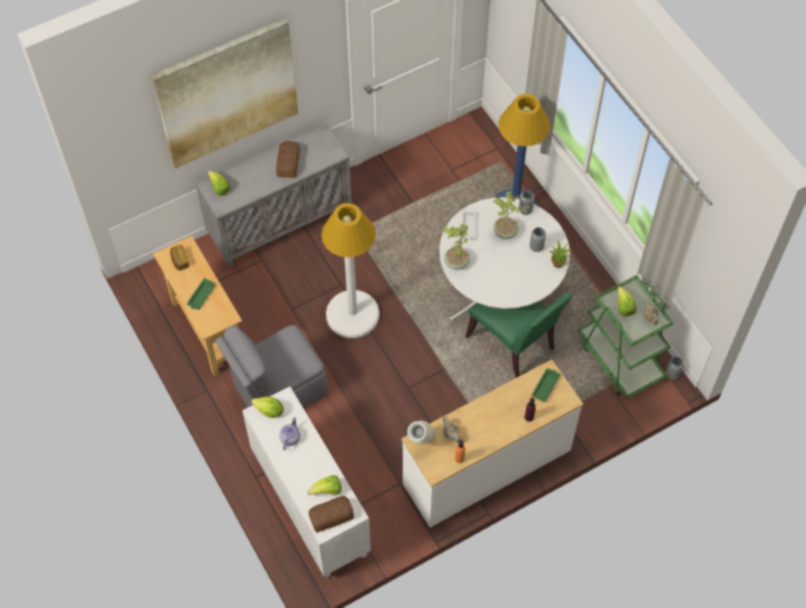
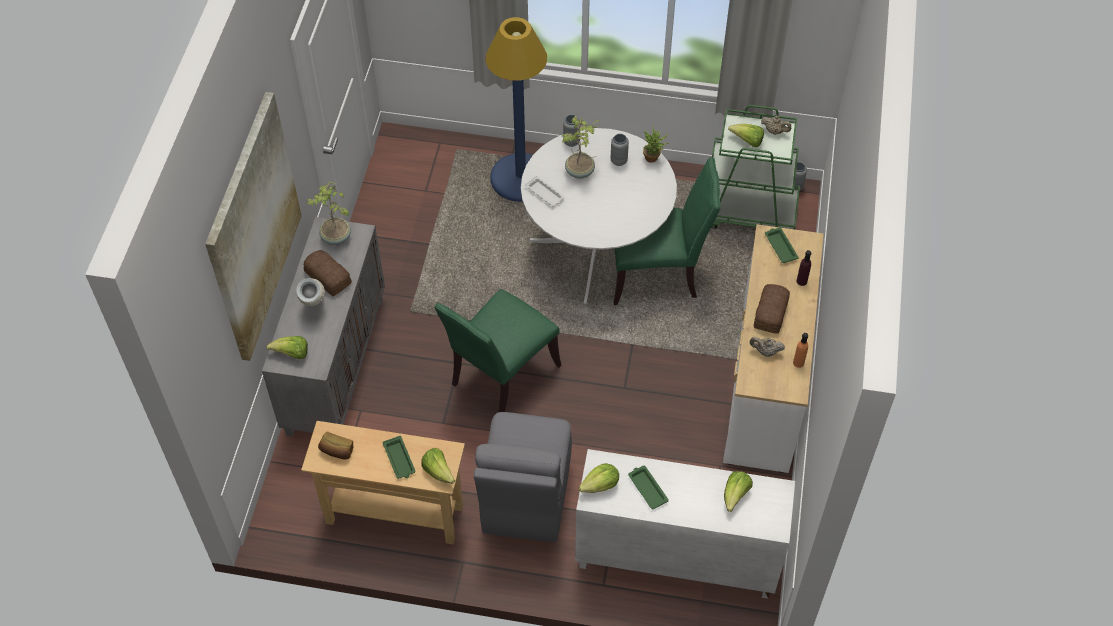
camera: 50 degrees left, 5 degrees down
teapot [279,417,300,450] -> green tray [628,466,669,509]
bread [309,496,354,533] -> bread moved to [754,284,790,334]
white floor lamp [321,203,380,338] -> green chair [434,289,561,412]
vase [407,421,436,445] -> vase moved to [296,278,325,306]
potted plant [443,224,470,270] -> potted plant moved to [306,181,351,245]
none -> lettuce [421,448,455,484]

